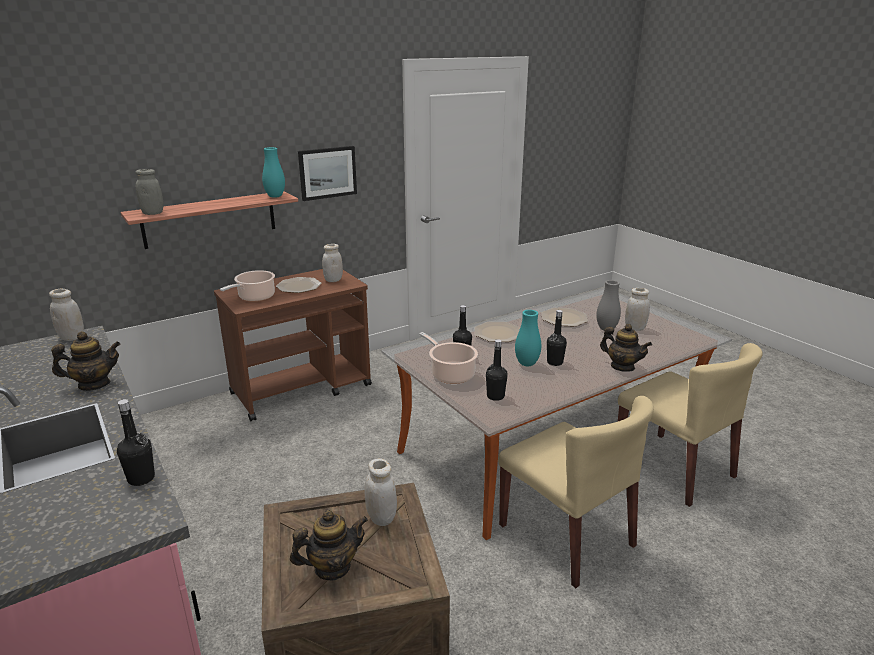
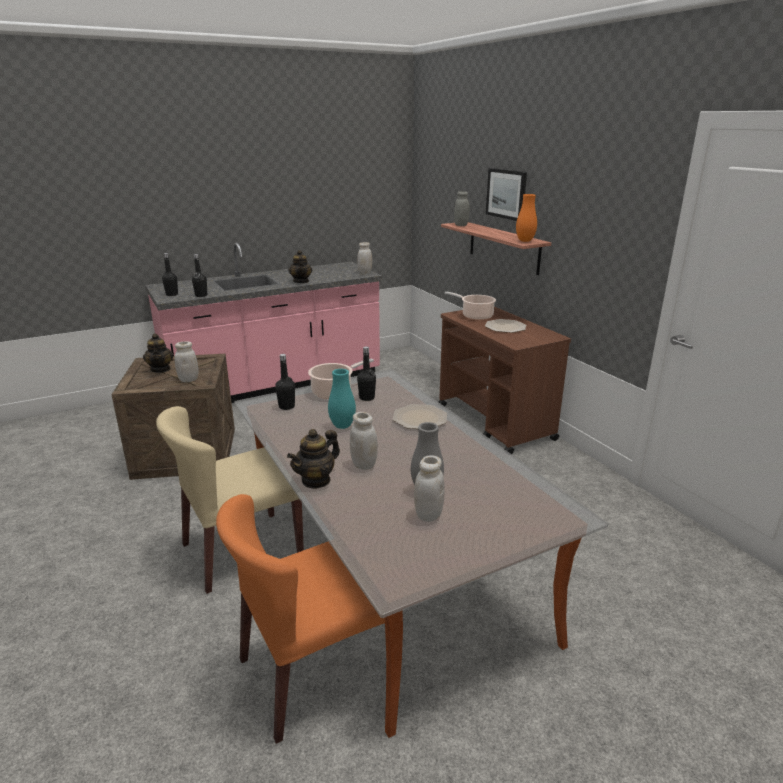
camera: 95 degrees right, 0 degrees up
turquoise vase [262,147,285,198] -> orange vase [516,194,537,242]
picture [298,146,357,201] -> picture moved to [486,168,527,221]
white jar [322,244,343,282] -> white jar moved to [350,412,378,470]
plate [541,308,588,327] -> none
black bottle [547,310,567,366] -> black bottle moved to [162,253,178,296]
beige chair [618,343,763,507] -> orange chair [216,494,403,744]

